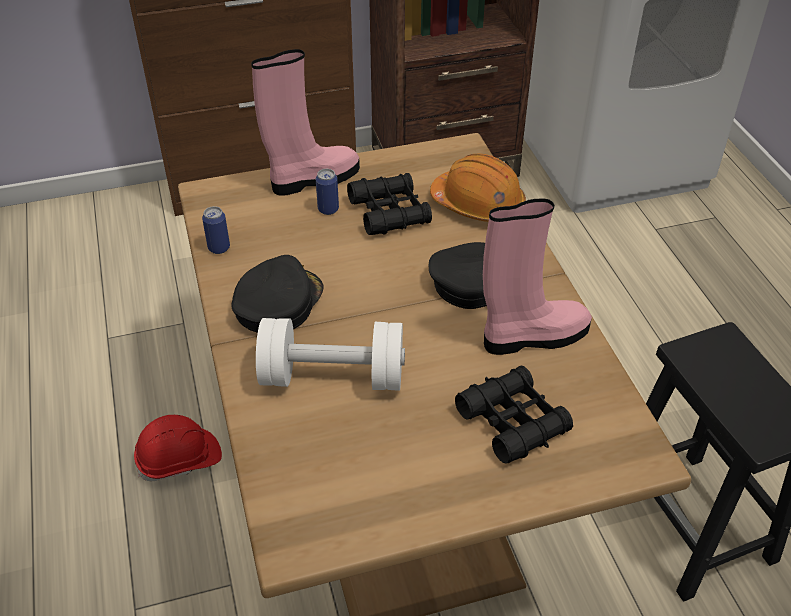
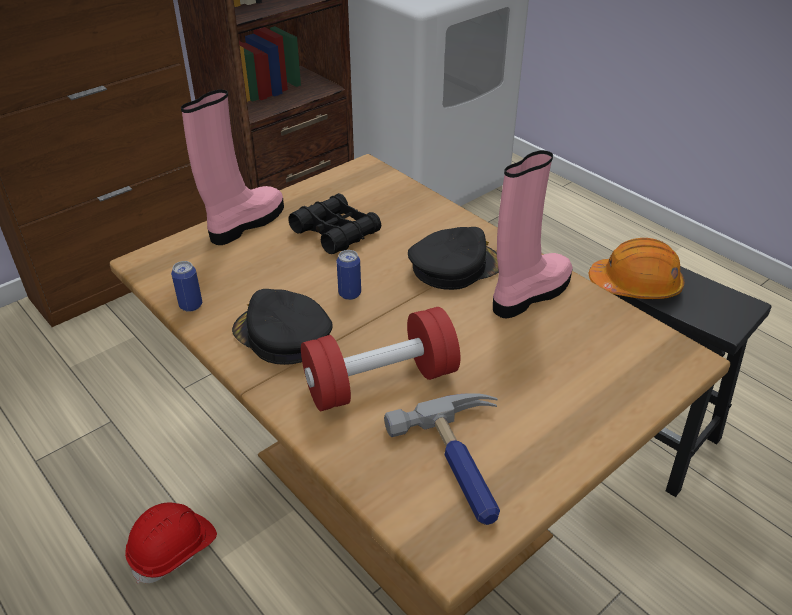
camera: 25 degrees left, 5 degrees down
black cap [231,255,323,333] -> black cap turned 60 degrees counterclockwise [232,289,333,365]
white dumbbell [256,318,405,391] -> red dumbbell [301,307,460,411]
can [316,169,339,215] -> can moved to [337,250,361,300]
orange hard hat [430,153,526,222] -> orange hard hat moved to [589,238,684,299]
black binoculars [455,366,573,464] -> none
none -> hammer [384,393,500,525]

